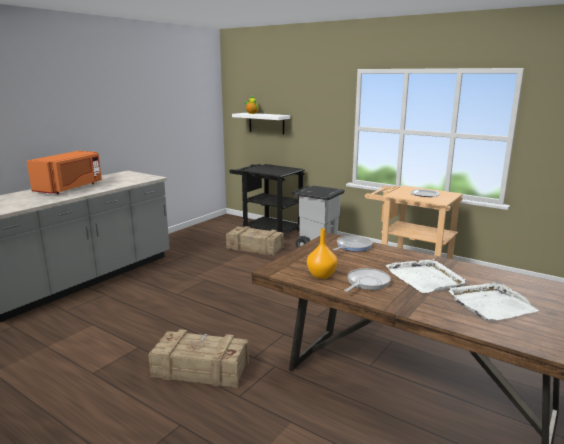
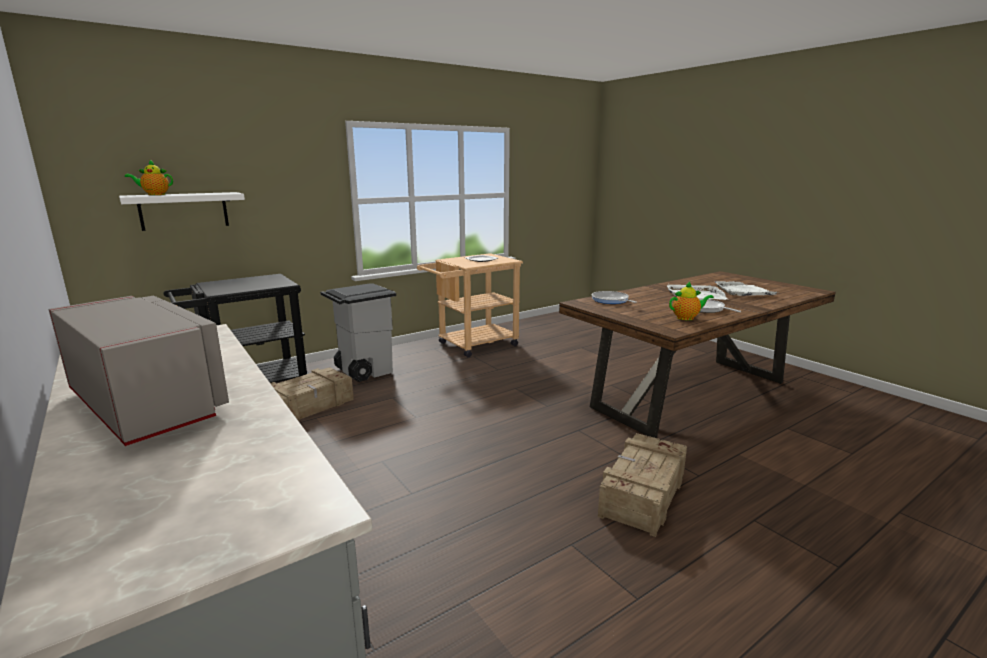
camera: 70 degrees left, 0 degrees up
orange microwave [27,151,102,194] -> grey microwave [49,295,229,446]
orange vase [307,228,337,279] -> teapot [669,282,714,320]

